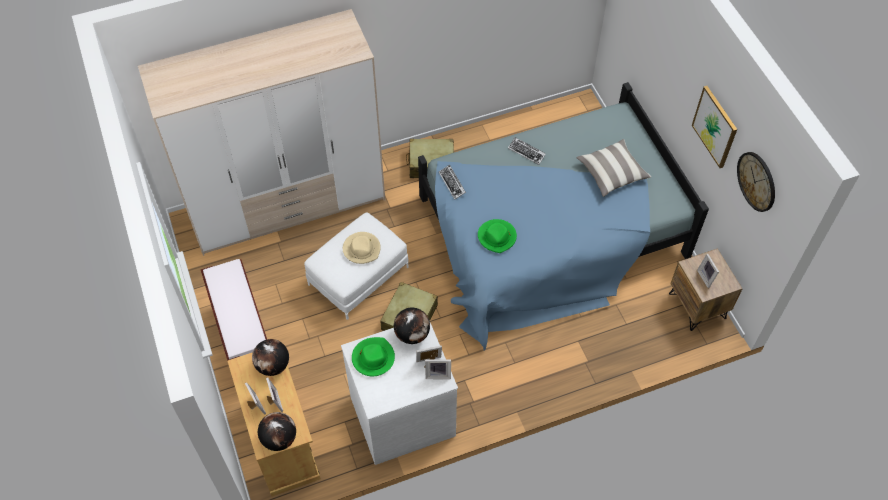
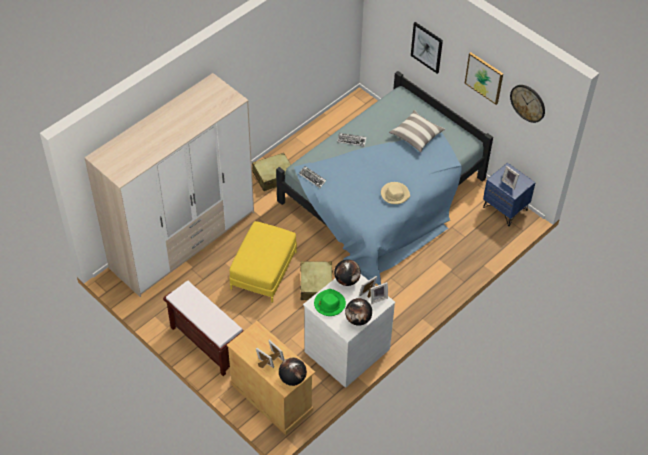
camera: 25 degrees left, 5 degrees down
globe [252,339,289,376] -> globe moved to [345,298,372,326]
white ottoman [304,212,409,320] -> yellow ottoman [229,221,297,303]
beige hat [343,232,381,264] -> beige hat moved to [381,182,410,204]
green hat [478,219,517,253] -> none
brown nightstand [669,248,743,331] -> blue nightstand [483,163,536,226]
none -> picture [411,22,443,74]

